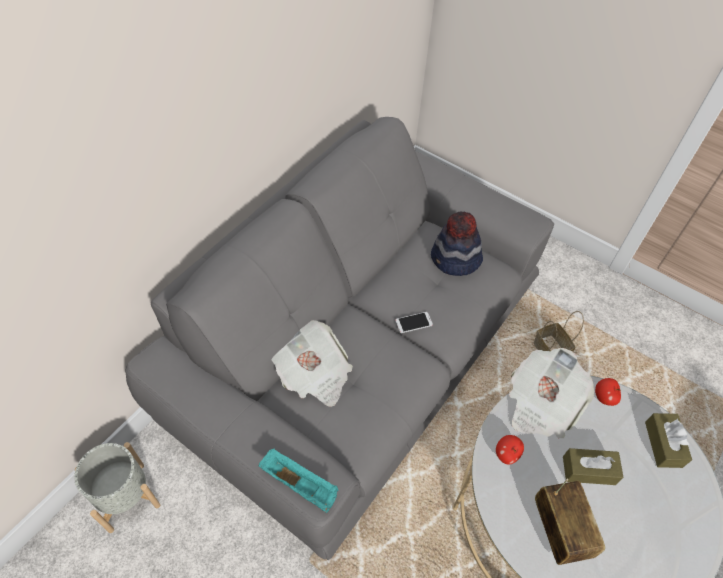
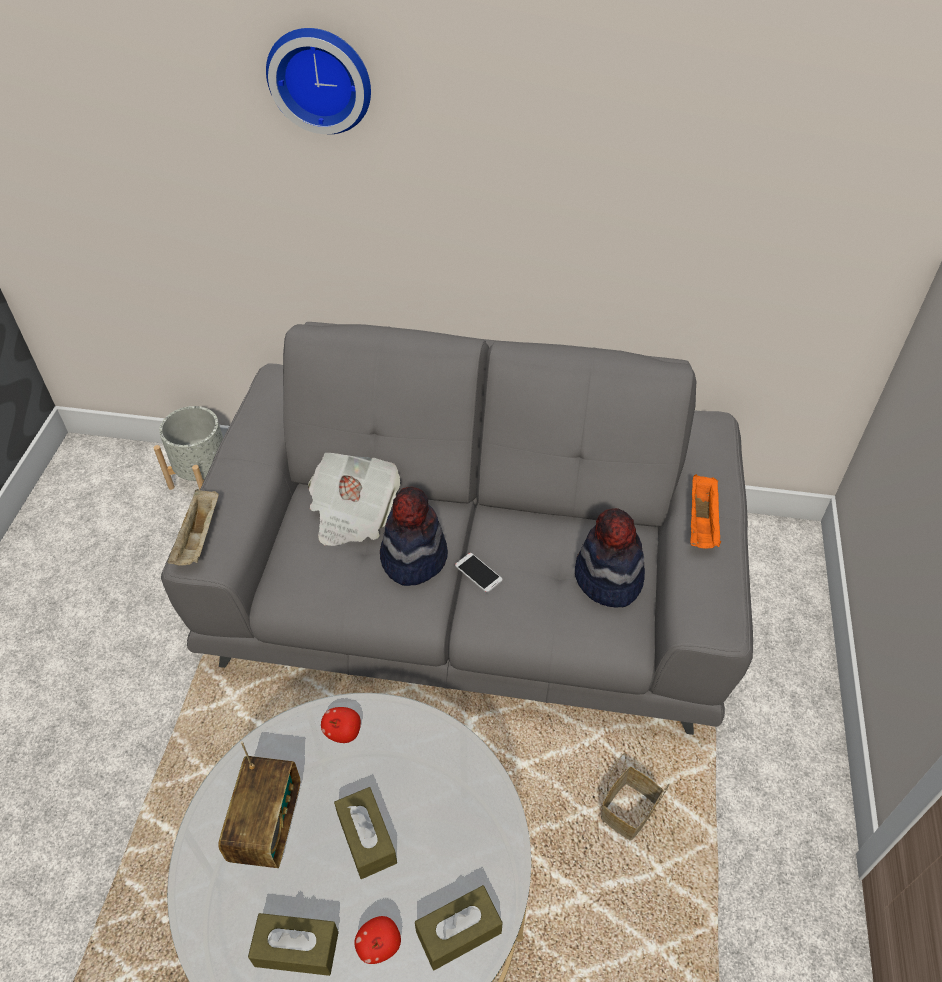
camera: 65 degrees right, 5 degrees down
turquoise tray [259,449,339,513] -> beige tray [167,489,219,565]
newspaper [509,348,594,438] -> none
radio [535,479,605,565] -> radio turned 45 degrees counterclockwise [218,741,300,868]
apple [595,378,621,406] -> apple moved to [354,916,401,964]
none -> brown tissue box [248,913,338,976]
none -> wall clock [266,28,371,134]
none -> hat [380,487,448,586]
none -> orange tray [690,474,721,548]

